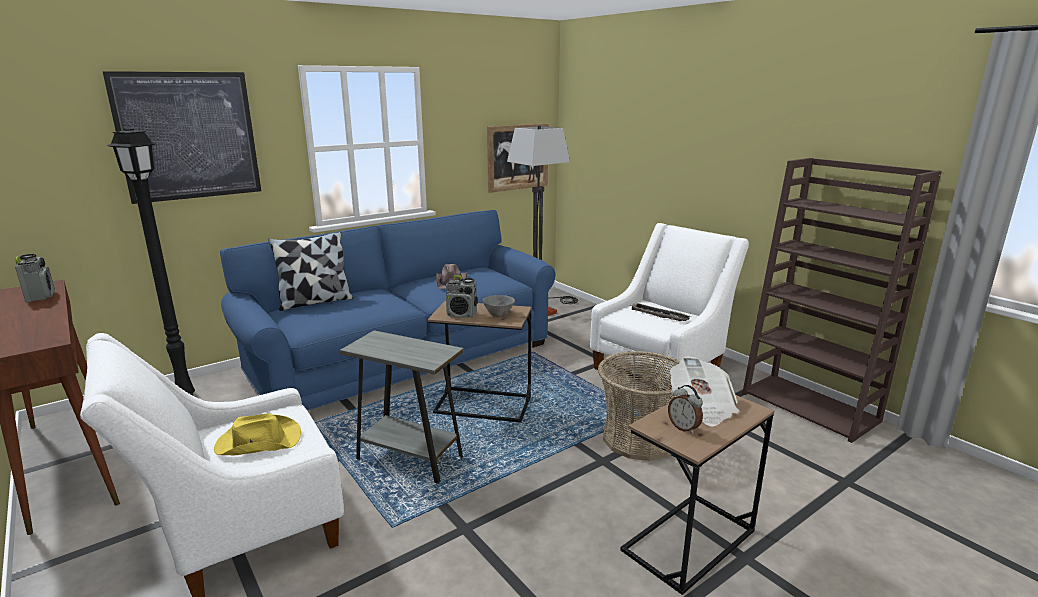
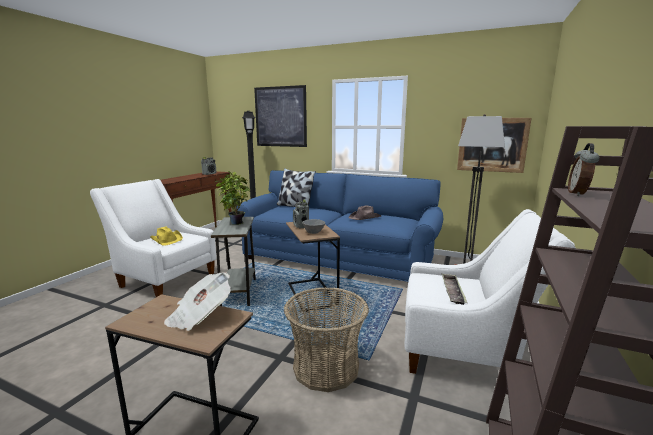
camera: 60 degrees right, 5 degrees down
alarm clock [668,385,703,434] -> alarm clock moved to [568,143,600,196]
none -> potted plant [214,171,250,225]

